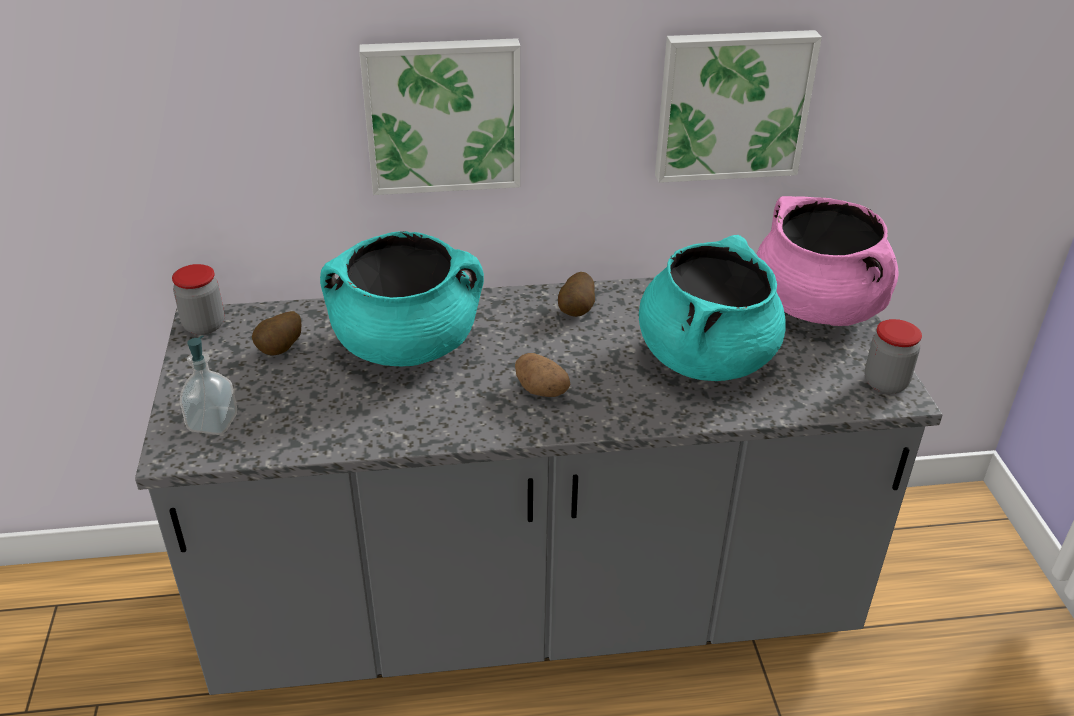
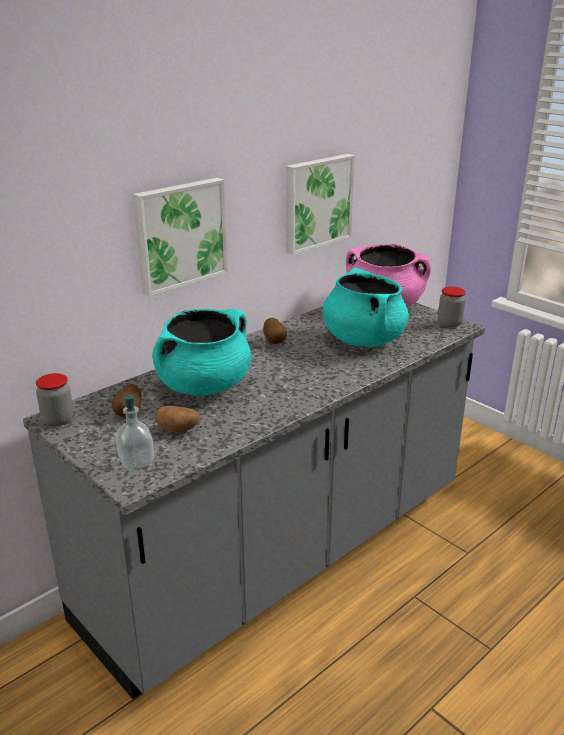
camera: 35 degrees left, 10 degrees down
potato [515,353,570,397] -> potato moved to [155,406,200,433]

